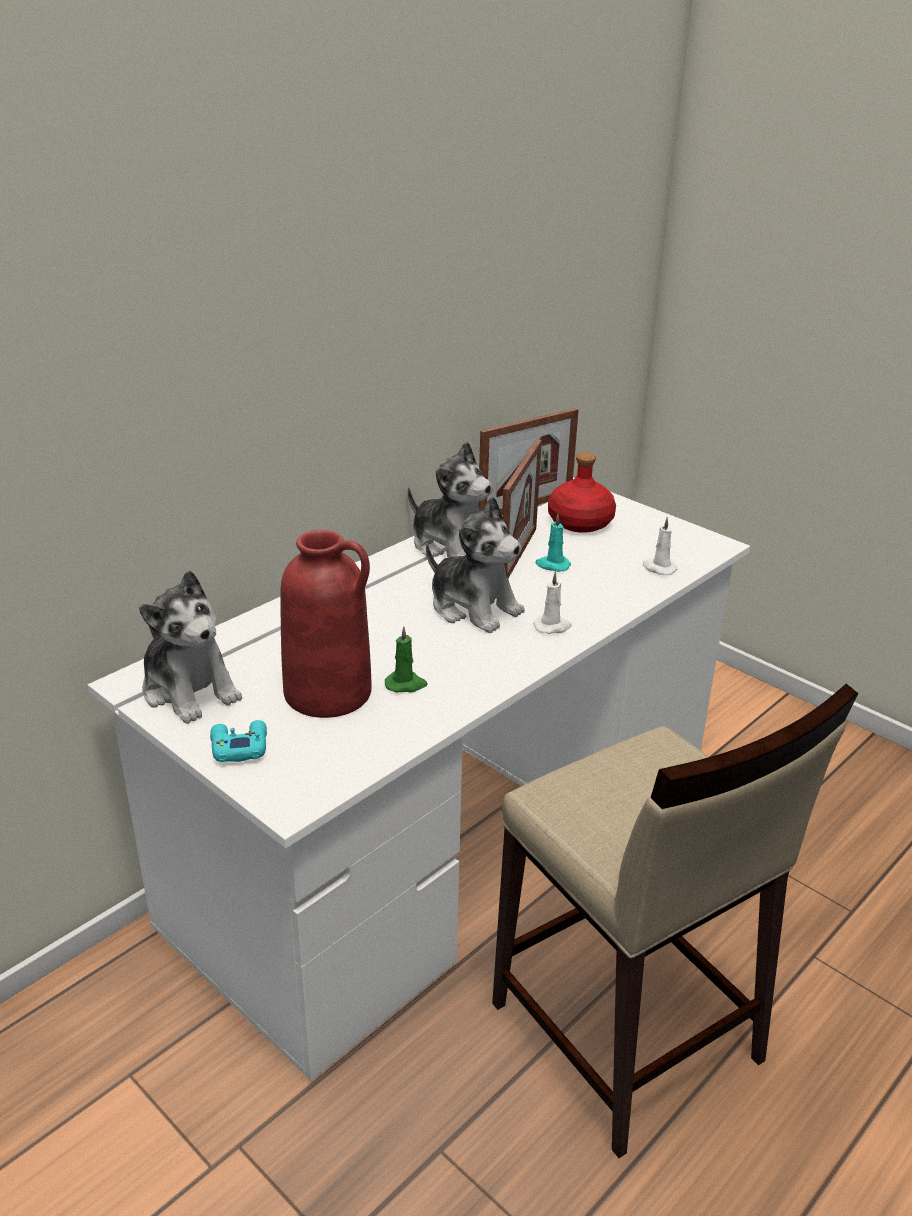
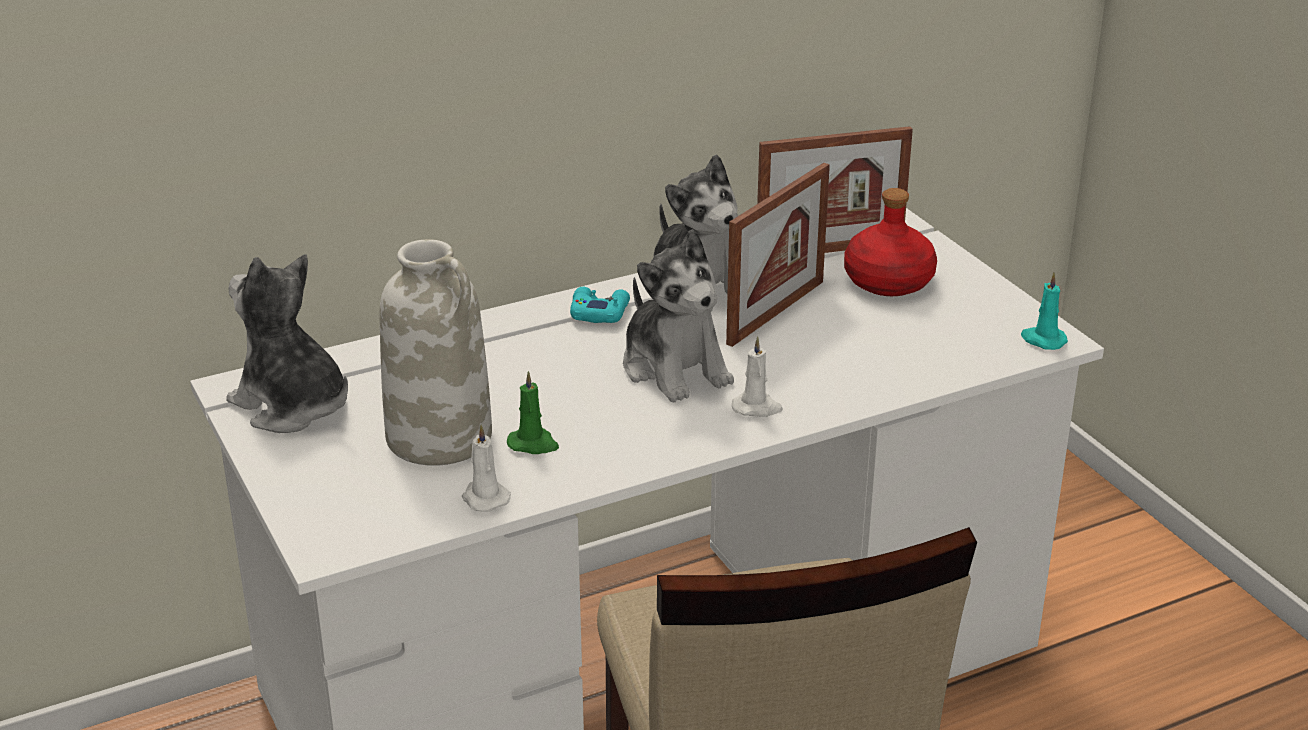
camera: 20 degrees right, 0 degrees up
plush toy [139,570,242,724] -> plush toy turned 150 degrees clockwise [226,254,348,433]
turquoise game controller [210,720,267,762] -> turquoise game controller moved to [570,287,630,323]
red vase [280,530,372,718] -> white vase [379,239,492,466]
turquoise candle [535,514,571,572] -> turquoise candle moved to [1021,272,1068,350]
white candle [642,517,677,575] -> white candle moved to [462,424,511,512]

